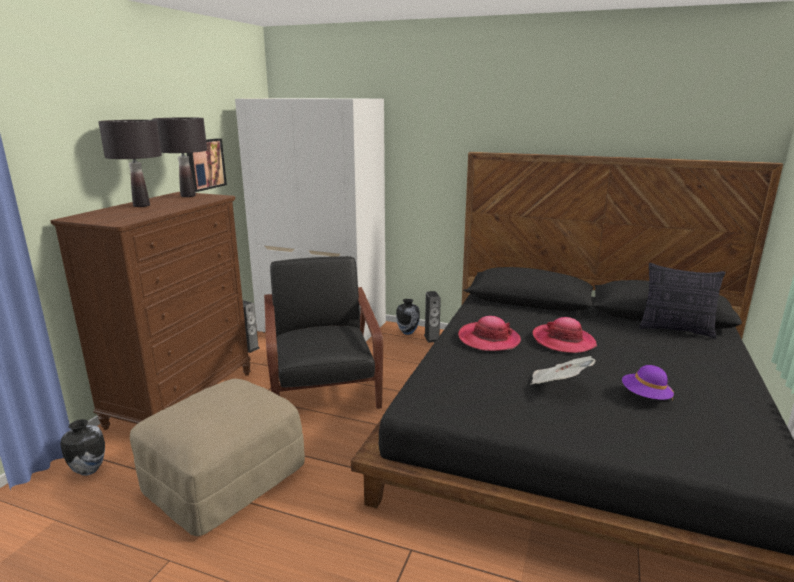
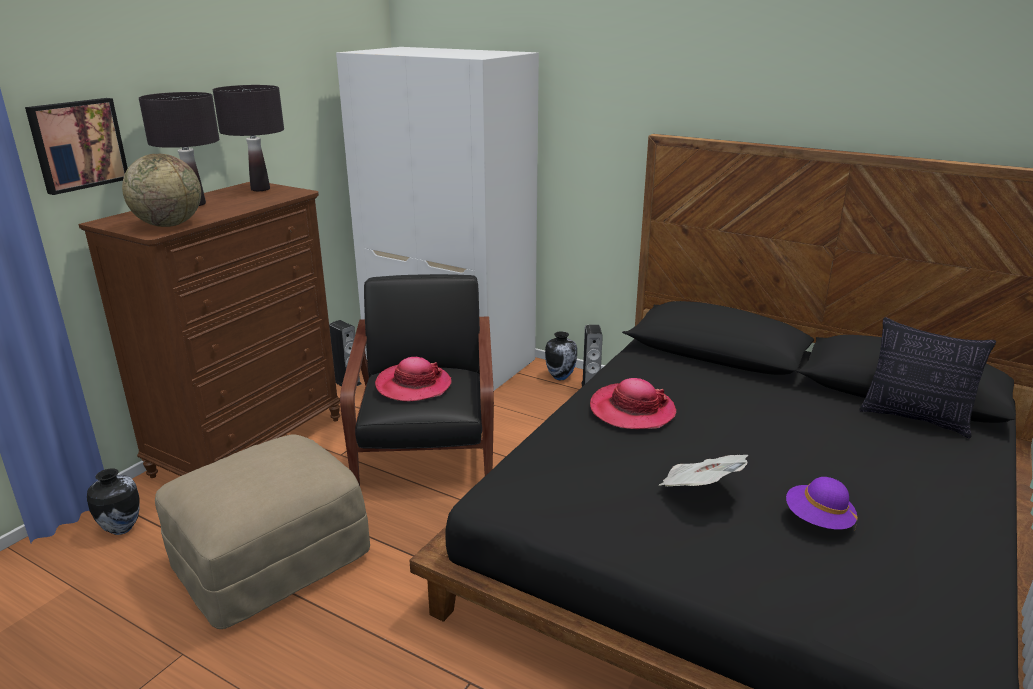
camera: 10 degrees right, 5 degrees up
picture [186,138,227,192] -> picture moved to [25,98,128,195]
hat [533,317,597,353] -> hat moved to [375,357,451,401]
none -> globe [122,154,201,227]

